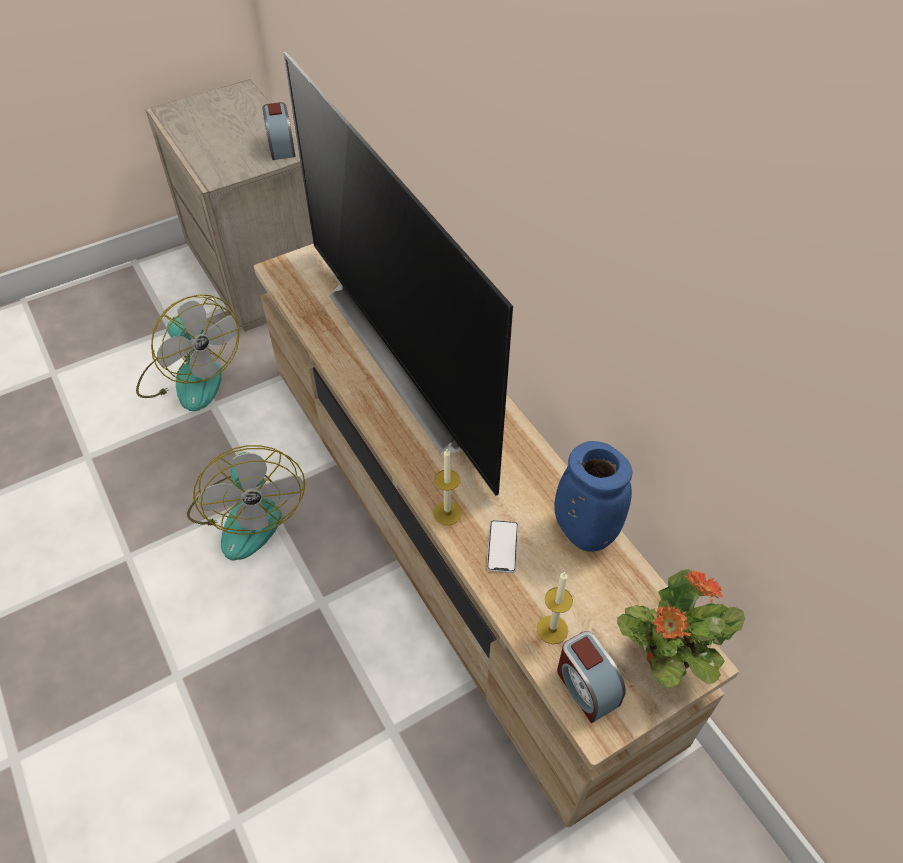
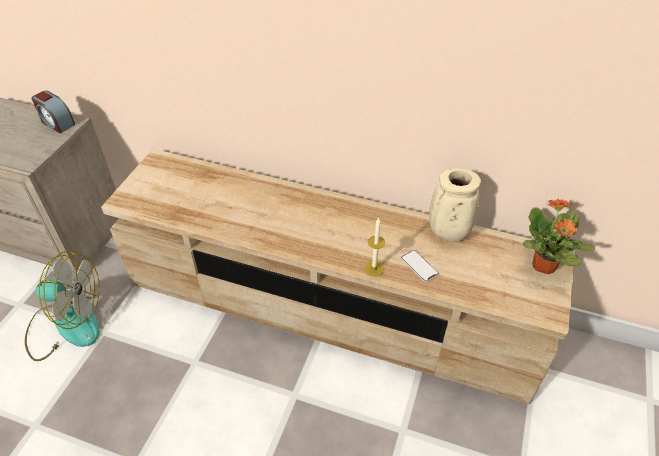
camera: 40 degrees left, 5 degrees down
fan [187,445,305,561] -> none
television [283,52,513,496] -> none
candle [537,572,573,644] -> none
blue vase [554,441,633,552] -> beige vase [429,168,481,242]
alarm clock [557,631,626,723] -> none

